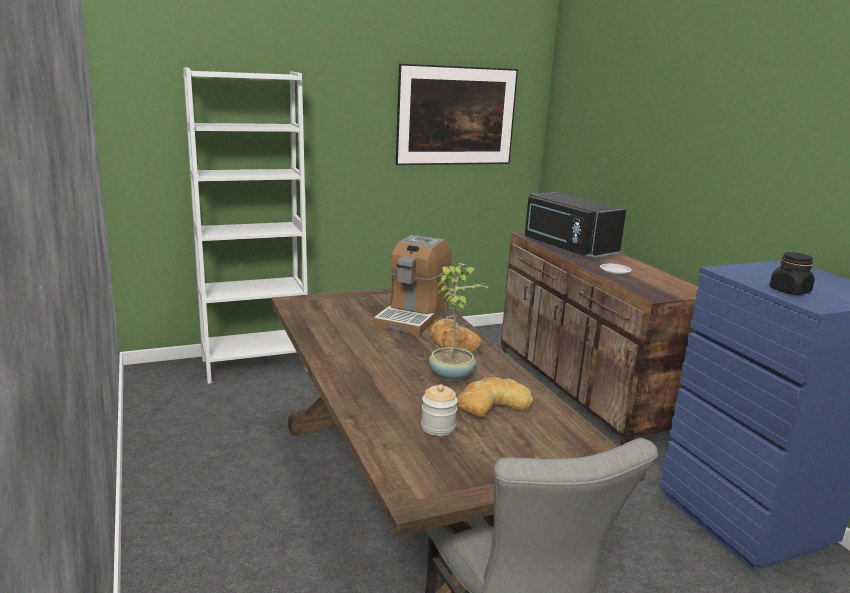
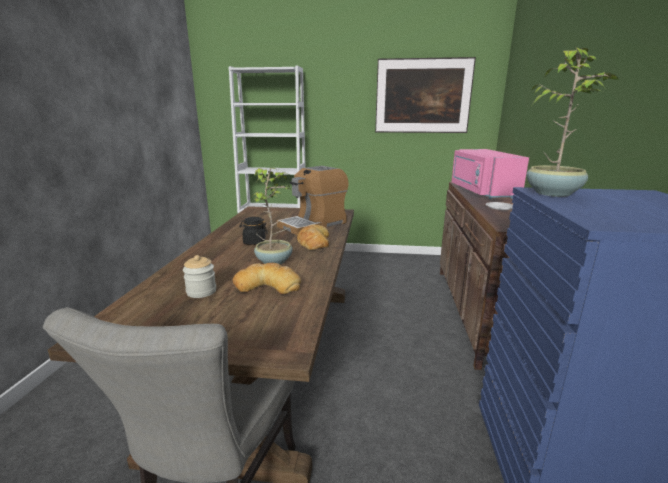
camera: 30 degrees right, 0 degrees up
black microwave [525,192,626,258] -> pink microwave [452,149,529,199]
black jar [770,252,814,295] -> black jar moved to [239,217,268,245]
none -> potted plant [526,47,619,197]

